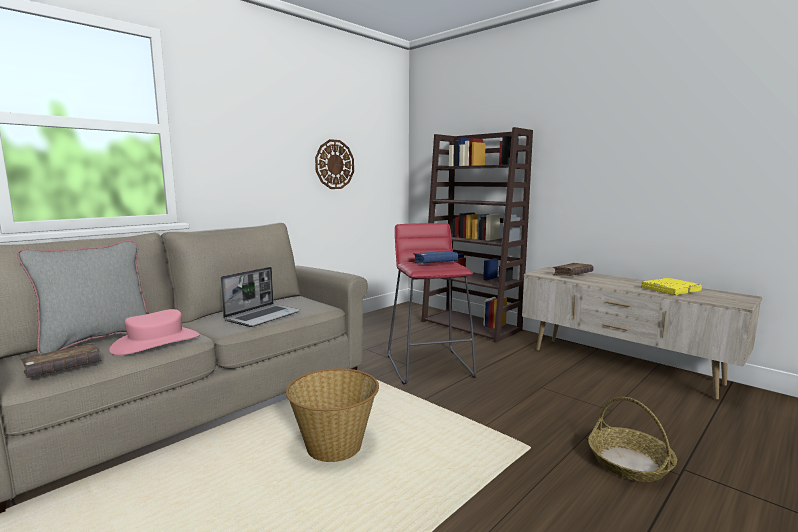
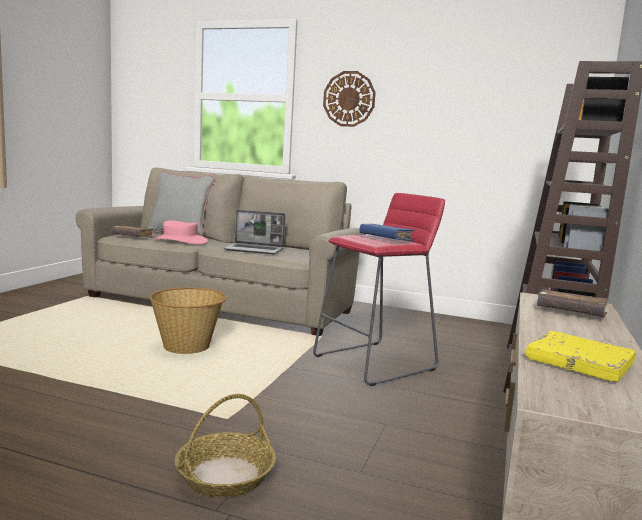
camera: 65 degrees right, 0 degrees up
wall clock [315,139,354,189] -> wall clock moved to [323,71,376,127]

